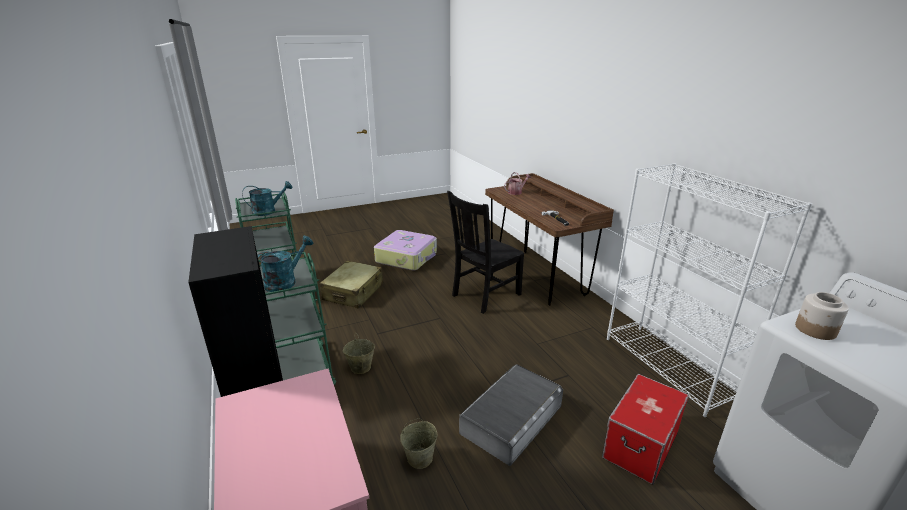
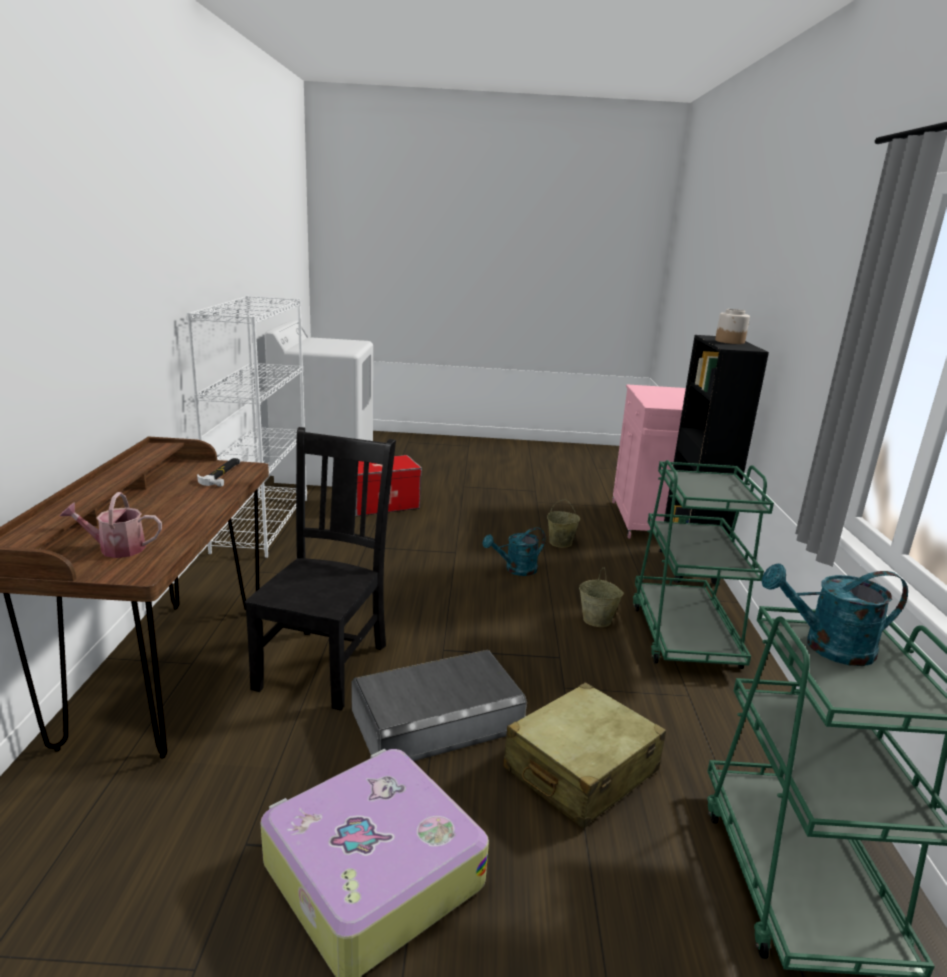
camera: 155 degrees left, 5 degrees down
turquoise watering can [257,236,313,292] -> turquoise watering can moved to [482,527,545,576]
black chair [447,191,524,314] -> black chair turned 60 degrees counterclockwise [245,427,396,711]
grey storage box [459,364,563,466] -> grey storage box moved to [351,650,527,761]
jar [795,292,849,340] -> jar moved to [715,309,750,344]

